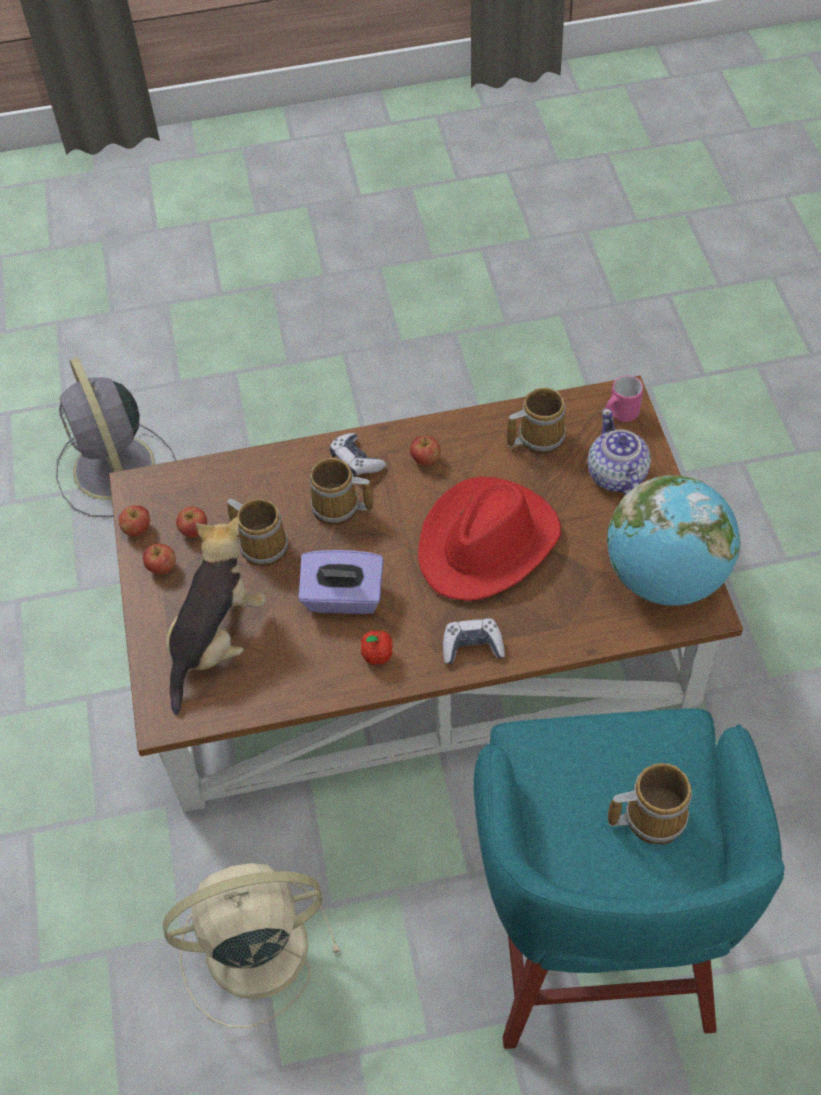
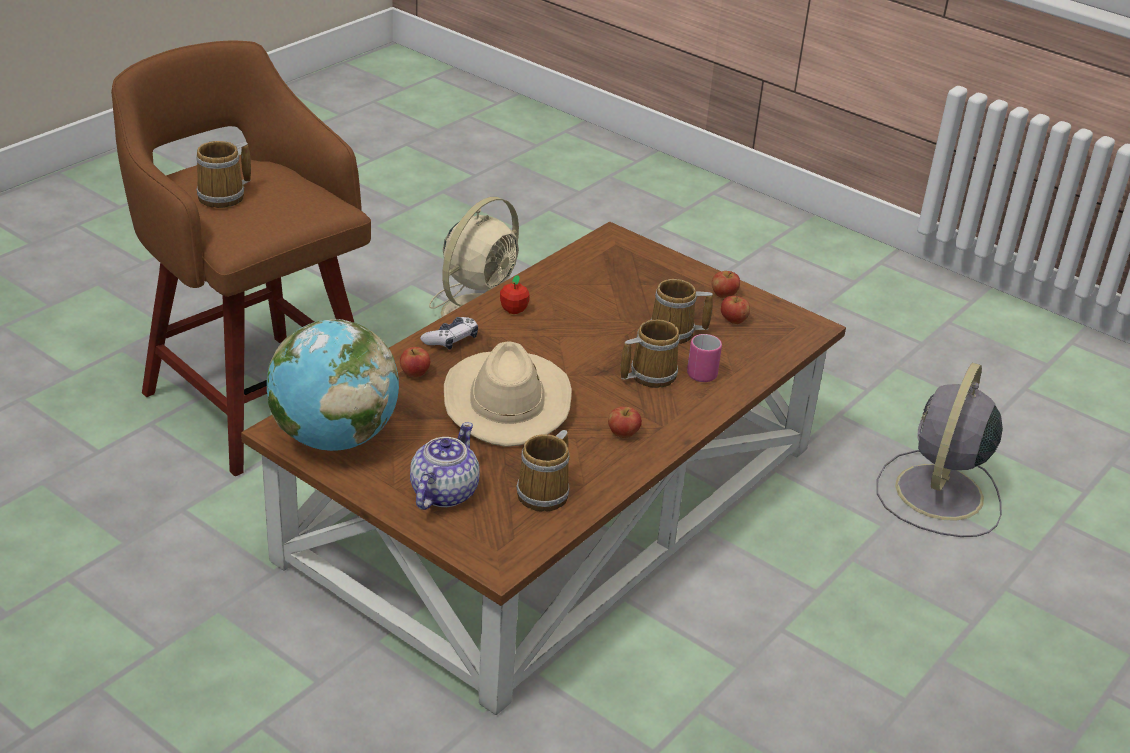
camera: 135 degrees right, 20 degrees down
grey fan [56,357,177,517] -> grey fan turned 90 degrees counterclockwise [877,363,1003,537]
apple [119,505,150,537] -> apple moved to [400,347,430,378]
plush toy [166,517,266,715] -> none
purple tissue box [298,550,384,614] -> none
game controller [329,433,386,477] -> none
red hat [418,477,561,601] -> beige hat [444,341,572,447]
turquoise stool [473,708,785,1049] -> brown stool [111,41,371,476]
teapot [587,409,651,495] -> teapot turned 105 degrees counterclockwise [410,422,480,510]
pink mug [605,375,643,422] -> pink mug moved to [687,334,722,382]

